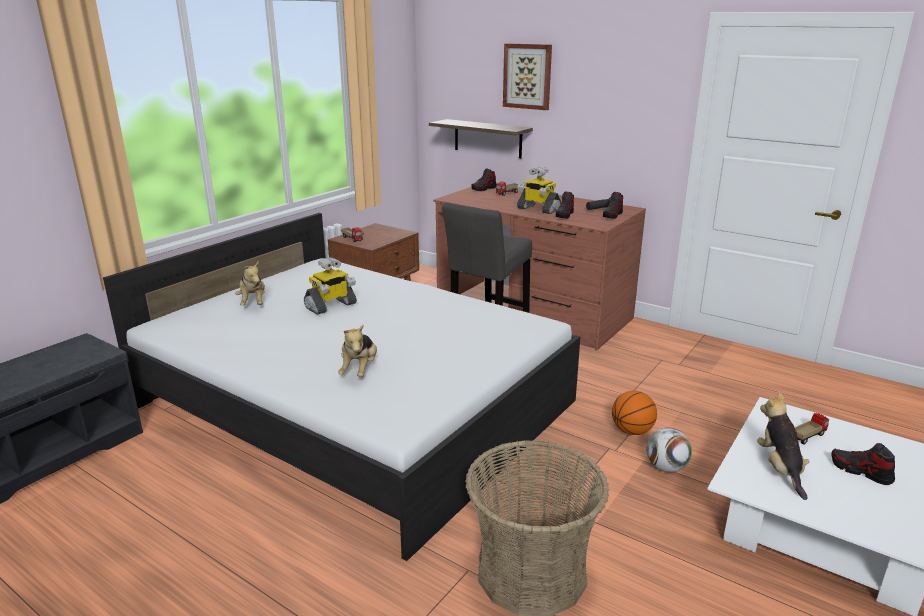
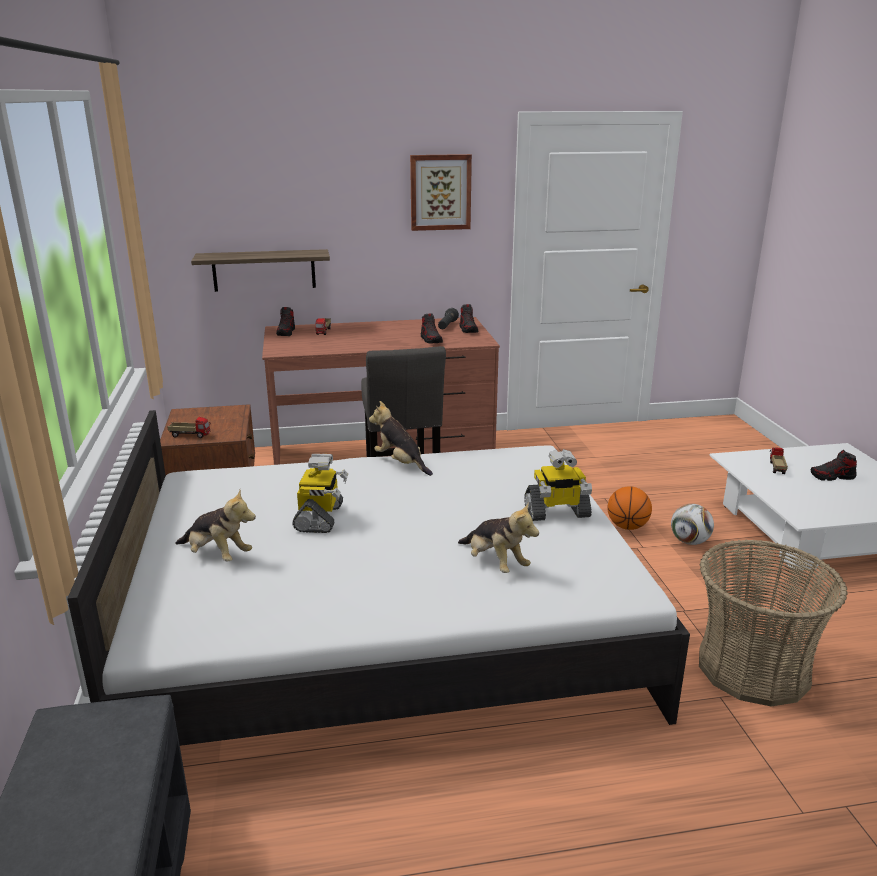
camera: 45 degrees left, 0 degrees up
picture [503,43,552,110] -> picture moved to [410,154,472,231]
toy robot [517,167,561,214] -> toy robot moved to [524,449,592,521]
plush toy [757,392,809,500] -> plush toy moved to [369,401,433,476]

